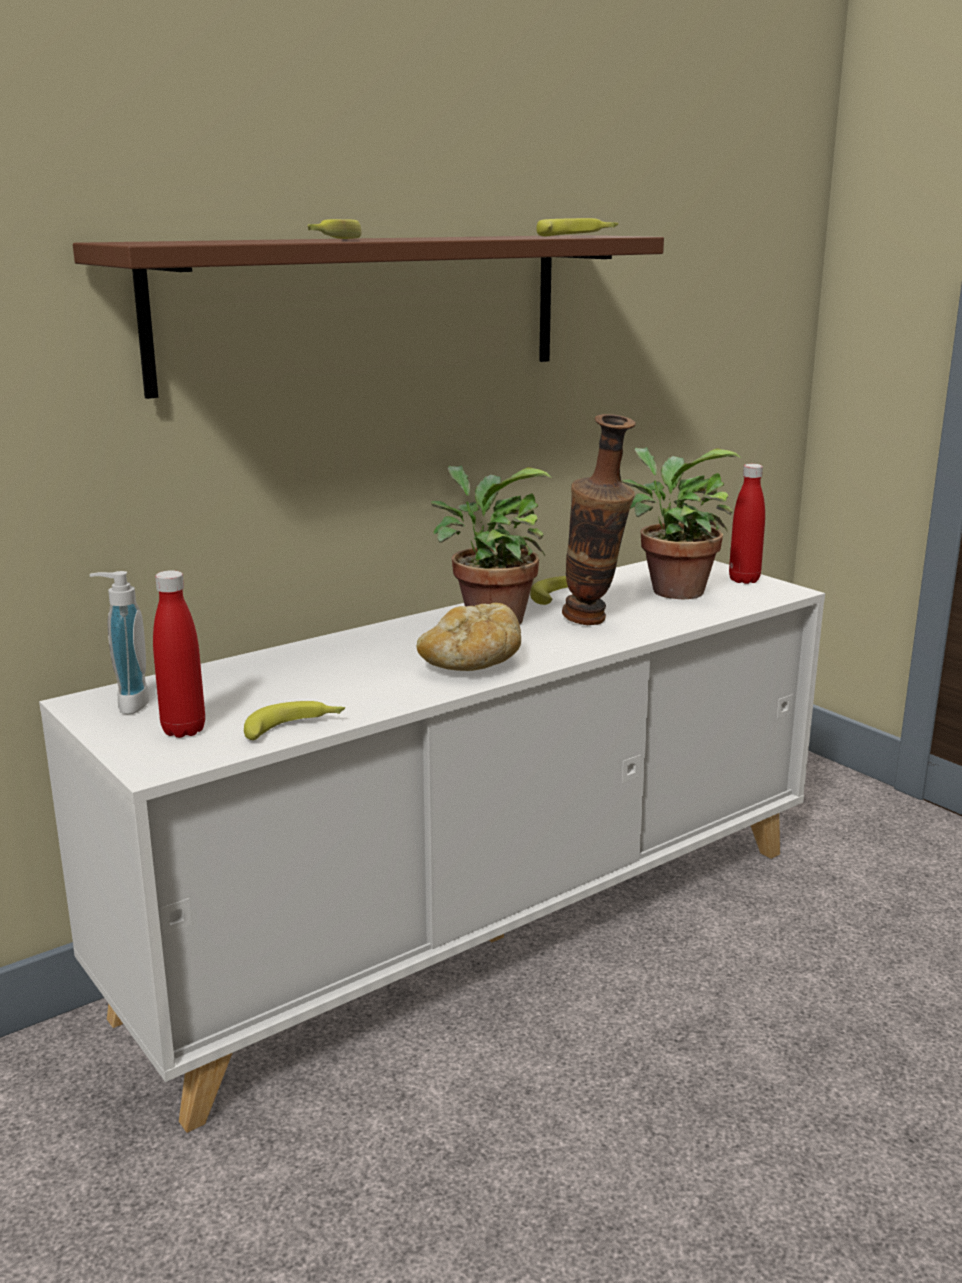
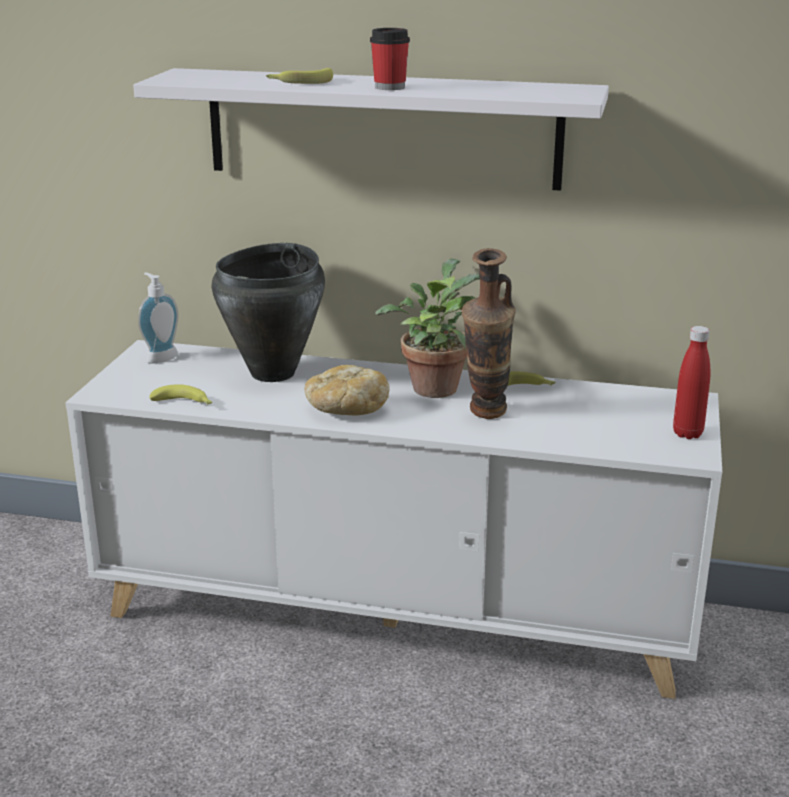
camera: 50 degrees right, 5 degrees up
brown shelf [73,235,664,399] -> white shelf [133,68,609,191]
red bottle [153,570,205,738] -> none
banana [536,218,619,237] -> none
potted plant [622,447,741,600] -> none
none -> black cooking pot [212,243,325,382]
none -> cup [370,28,410,90]

